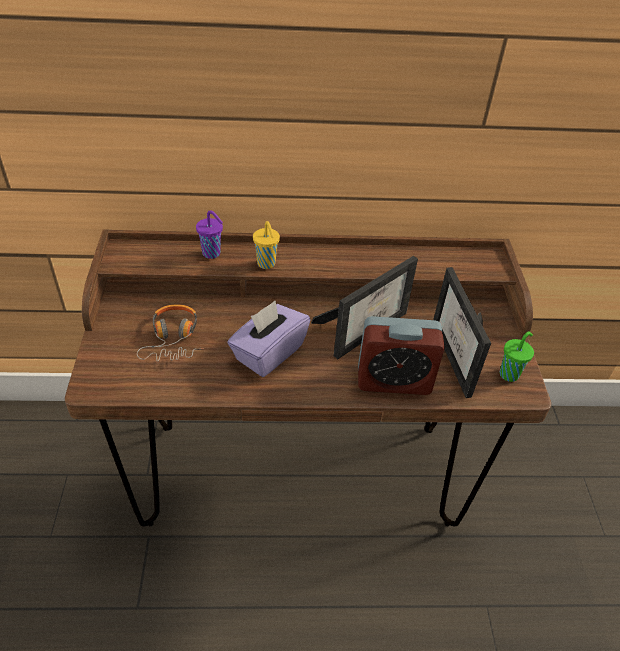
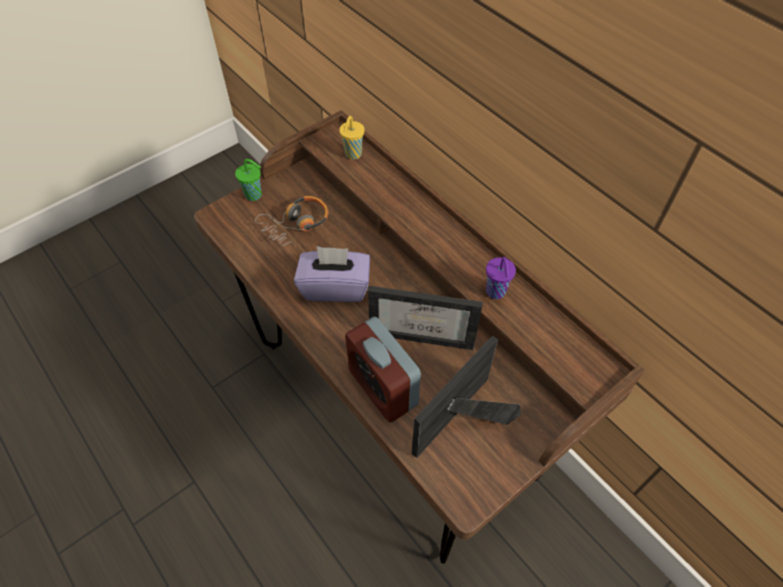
camera: 55 degrees right, 10 degrees up
purple cup [196,210,223,259] -> purple cup moved to [486,257,516,299]
yellow cup [253,221,280,269] -> yellow cup moved to [339,116,364,160]
green cup [500,332,534,382] -> green cup moved to [235,159,262,201]

